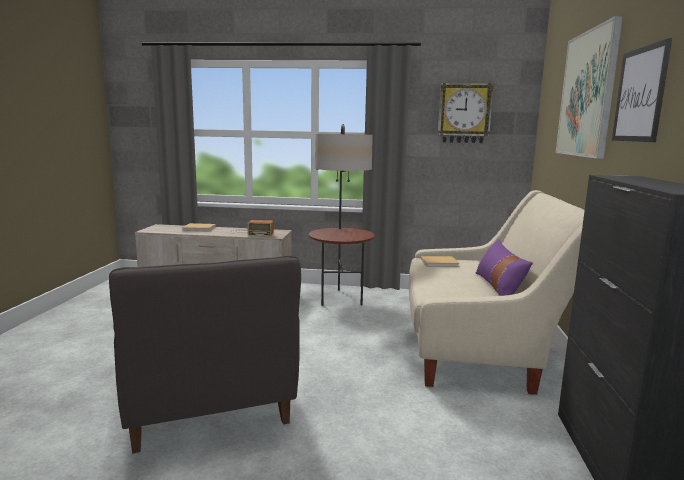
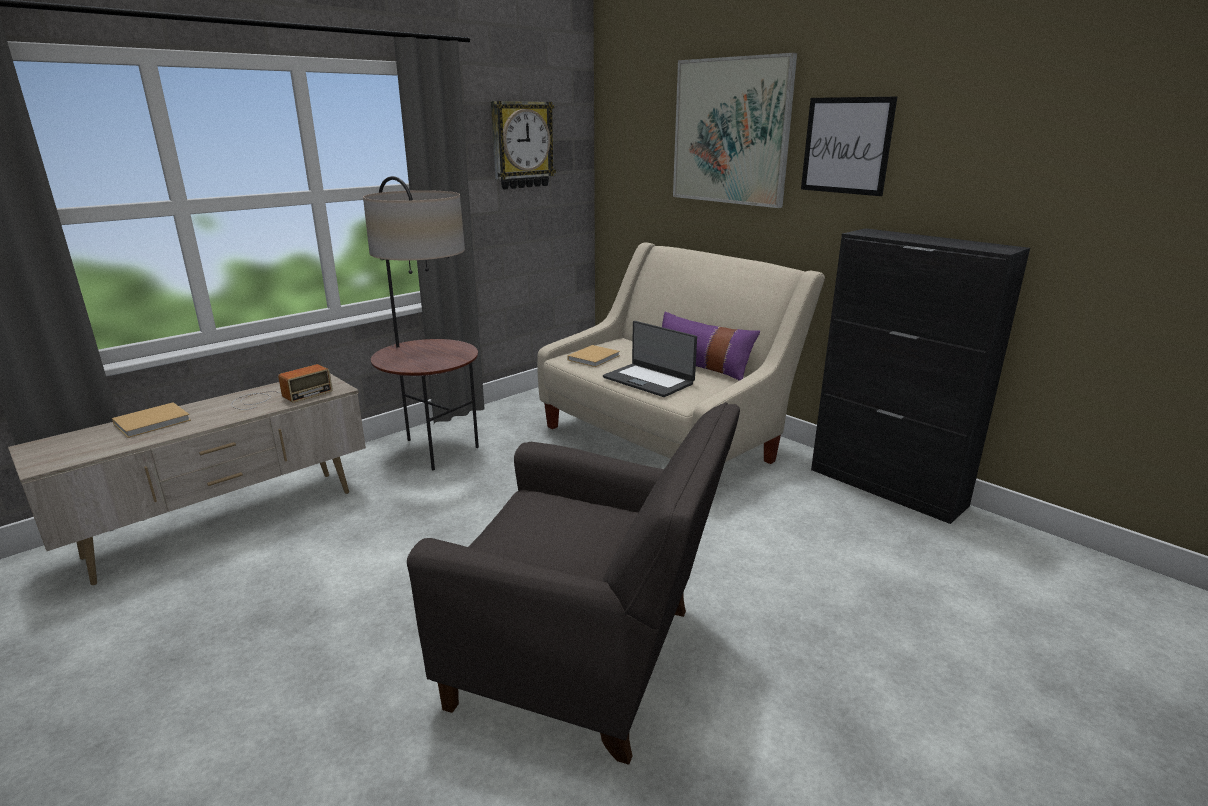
camera: 50 degrees left, 10 degrees up
none -> laptop [603,321,697,397]

